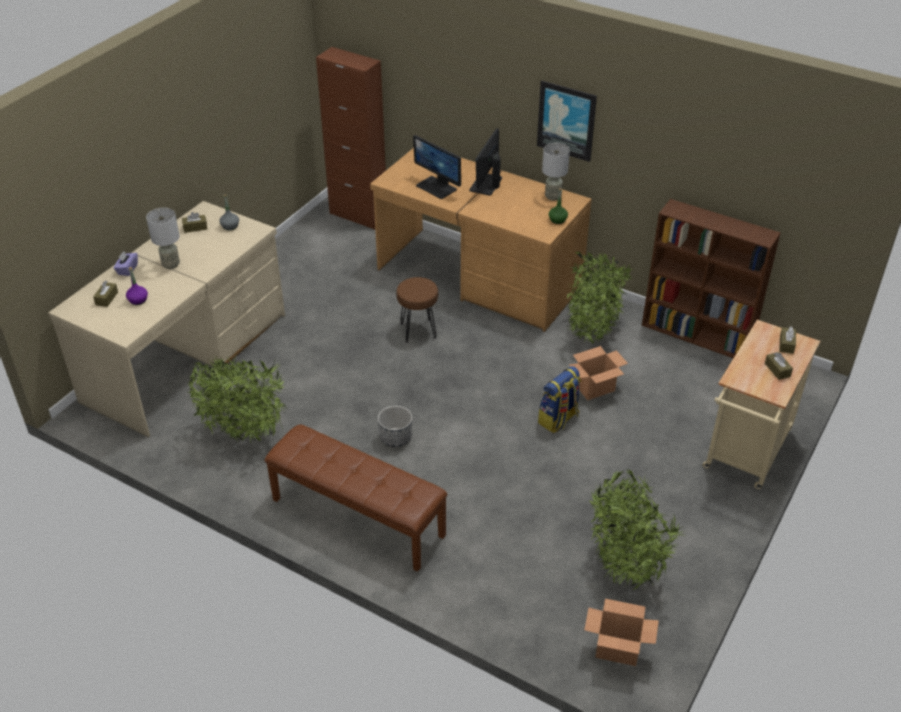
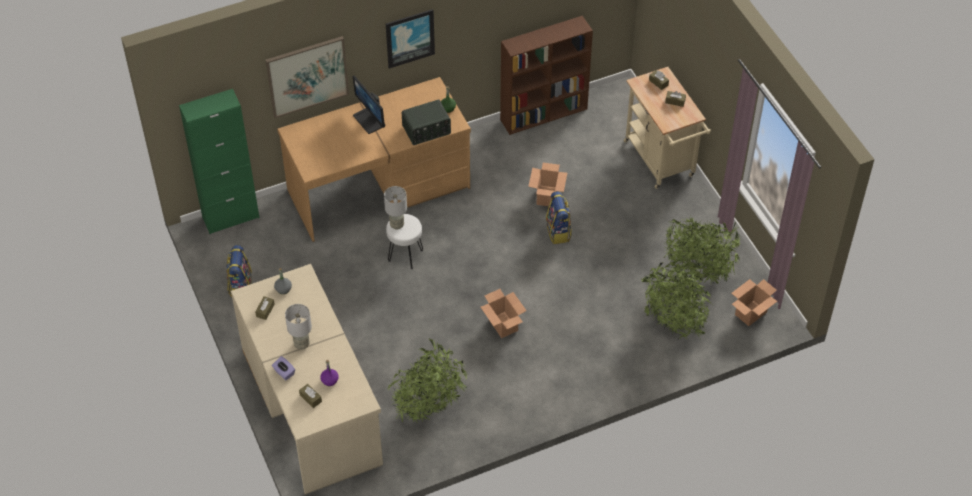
camera: 55 degrees left, 10 degrees up
brown bench [264,424,447,572] -> none
brown cabinet [316,47,386,230] -> green cabinet [179,89,260,234]
planter [378,406,412,447] -> cardboard box [481,289,527,338]
brown stool [396,277,438,343] -> white stool [386,214,423,269]
monitor [413,135,461,199] -> none
grey table lamp [542,143,570,201] -> grey table lamp moved to [384,186,407,230]
potted plant [567,252,634,344] -> potted plant moved to [641,259,715,340]
none -> backpack [226,245,252,297]
none -> picture [266,36,349,118]
none -> radio [402,100,451,145]

